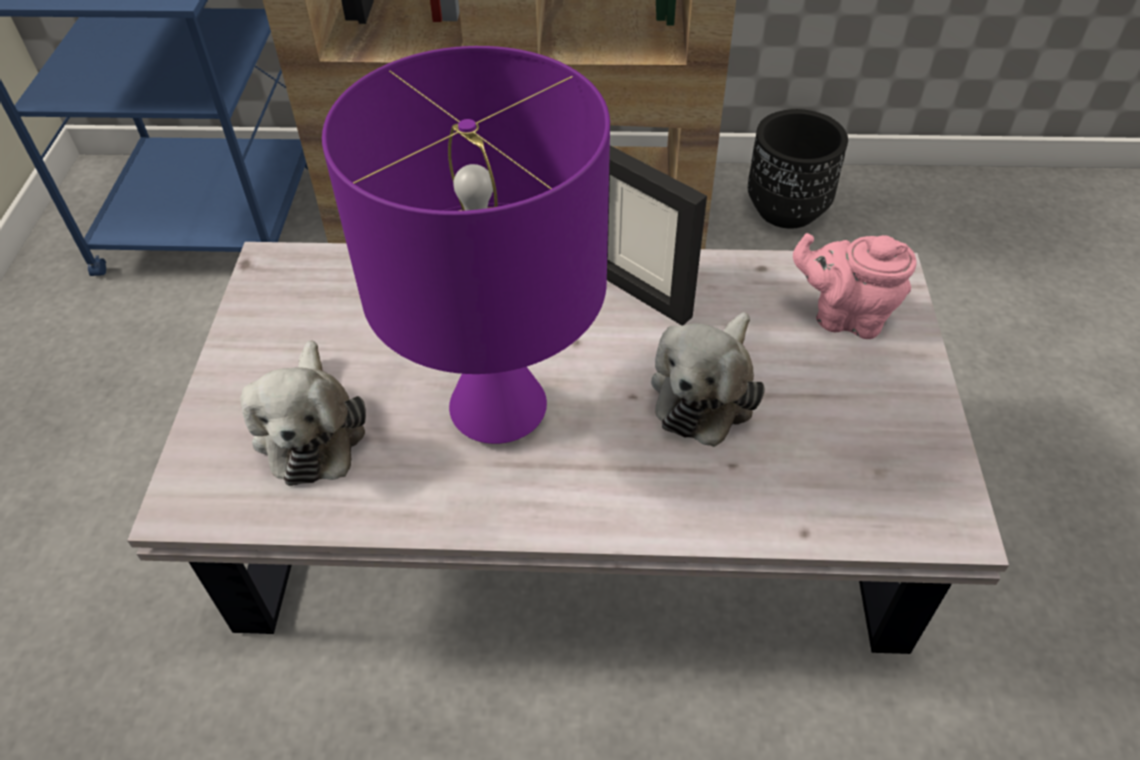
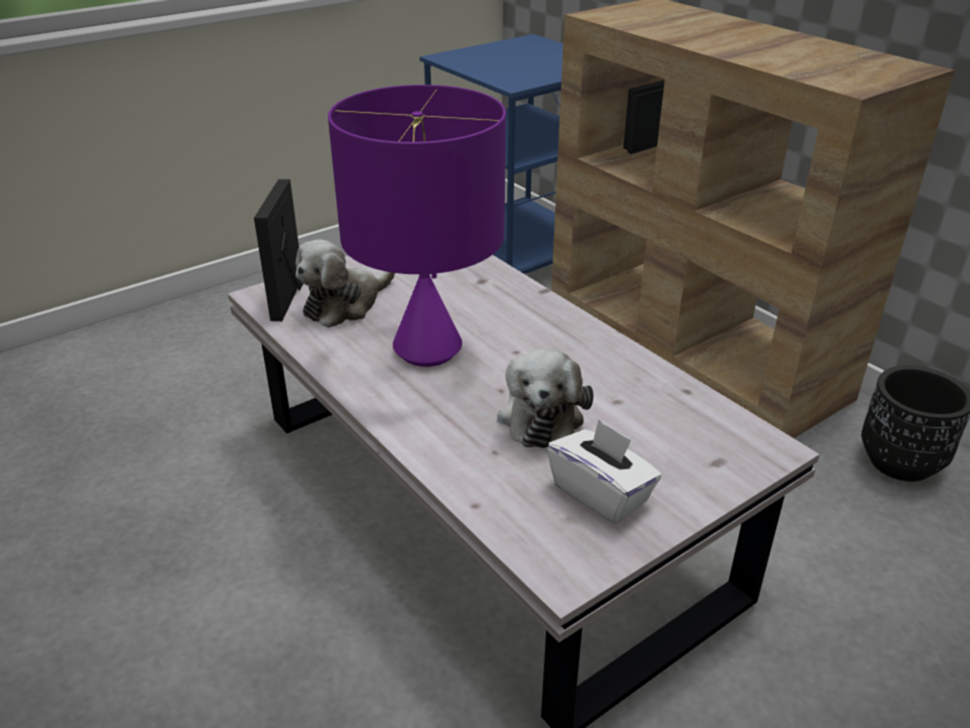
camera: 50 degrees right, 15 degrees down
picture frame [607,146,707,325] -> picture frame moved to [254,179,304,321]
plush toy [651,312,765,447] -> plush toy turned 75 degrees counterclockwise [497,349,593,448]
pink teapot [793,233,917,339] -> none
none -> white tissue box [547,420,662,524]

